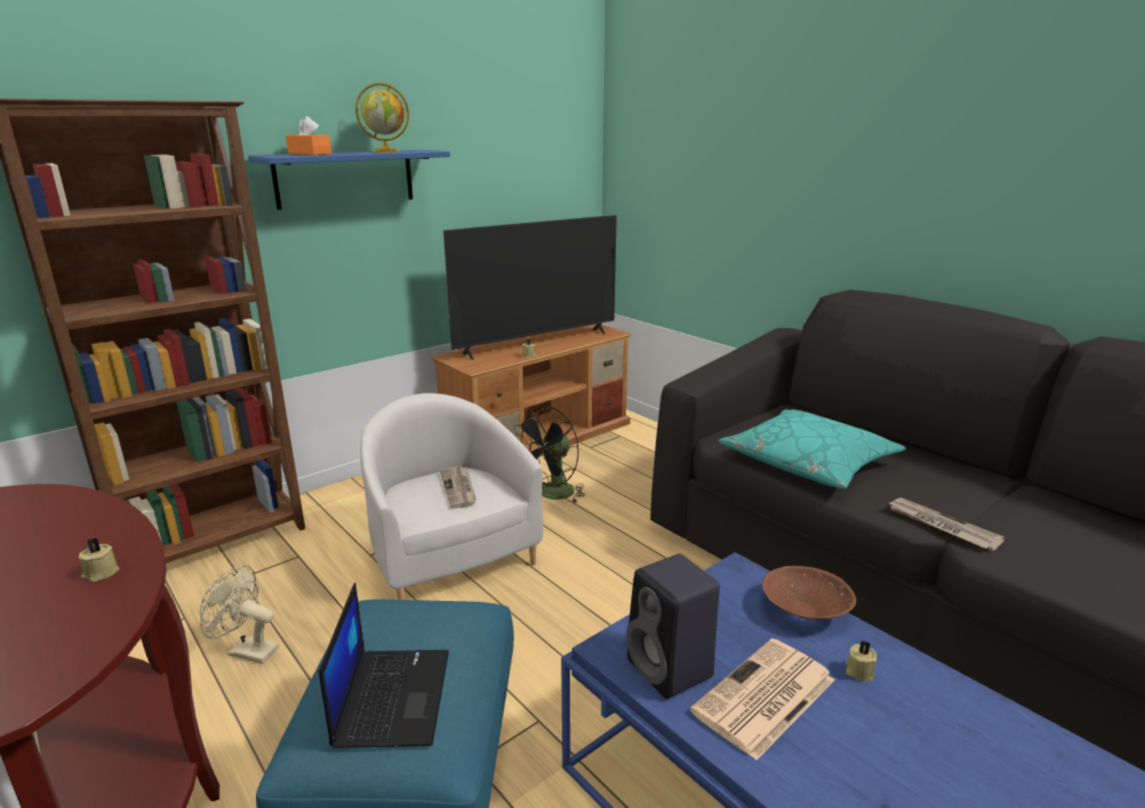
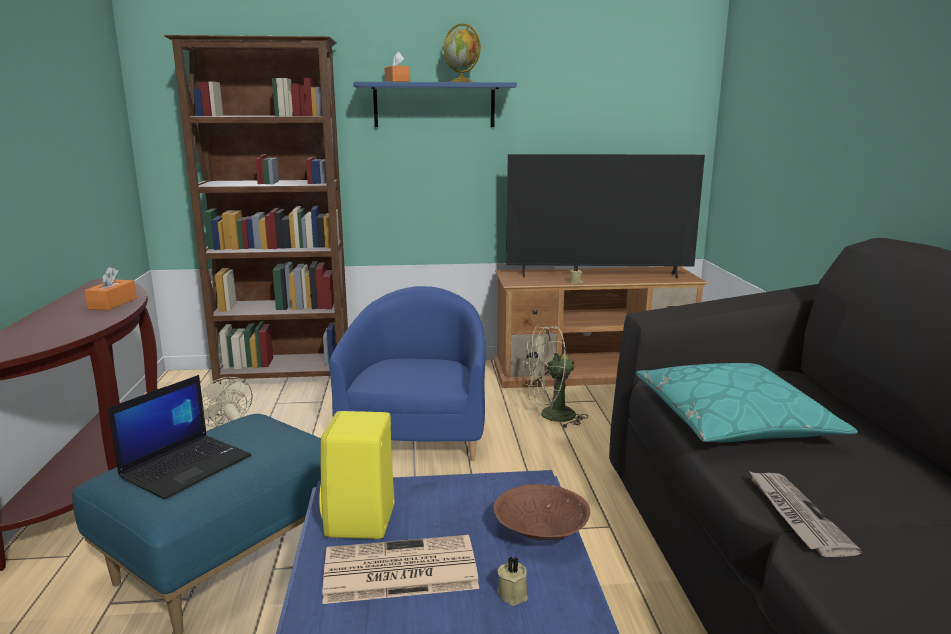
camera: 35 degrees right, 5 degrees down
beige candle [78,538,119,582] -> none
white armchair [360,393,543,600] -> blue armchair [329,286,486,461]
newspaper [440,466,476,509] -> none
black fan [514,406,585,503] -> beige fan [523,326,588,429]
black speaker [626,554,720,699] -> yellow speaker [319,411,394,539]
none -> orange tissue box [84,267,137,310]

